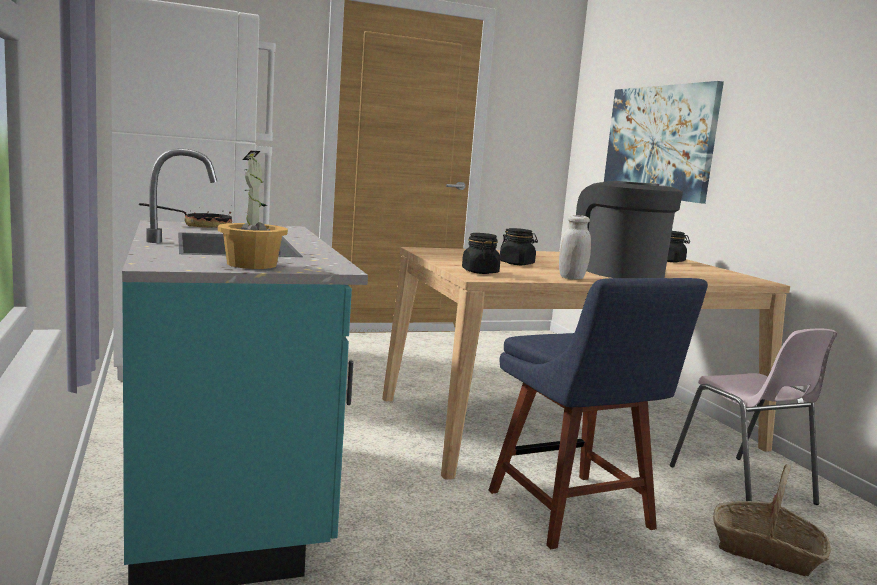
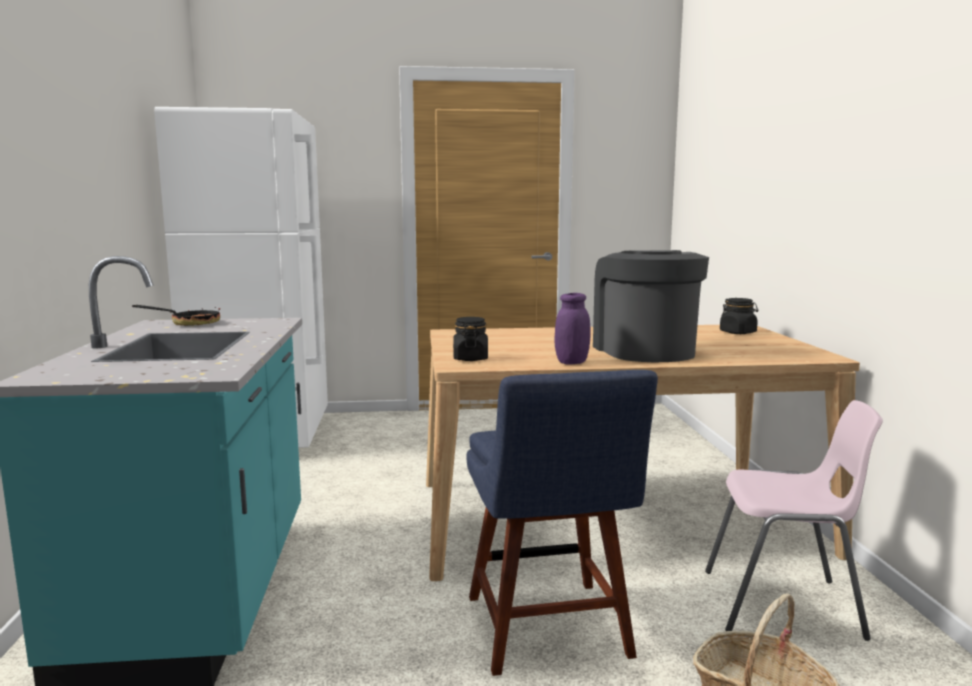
camera: 15 degrees right, 0 degrees up
potted plant [218,151,288,269] -> none
black jar [500,228,538,265] -> none
white jar [559,215,591,279] -> purple jar [555,293,591,365]
picture [604,81,724,204] -> none
pink chair [670,329,837,505] -> pink chair turned 75 degrees counterclockwise [705,400,883,641]

